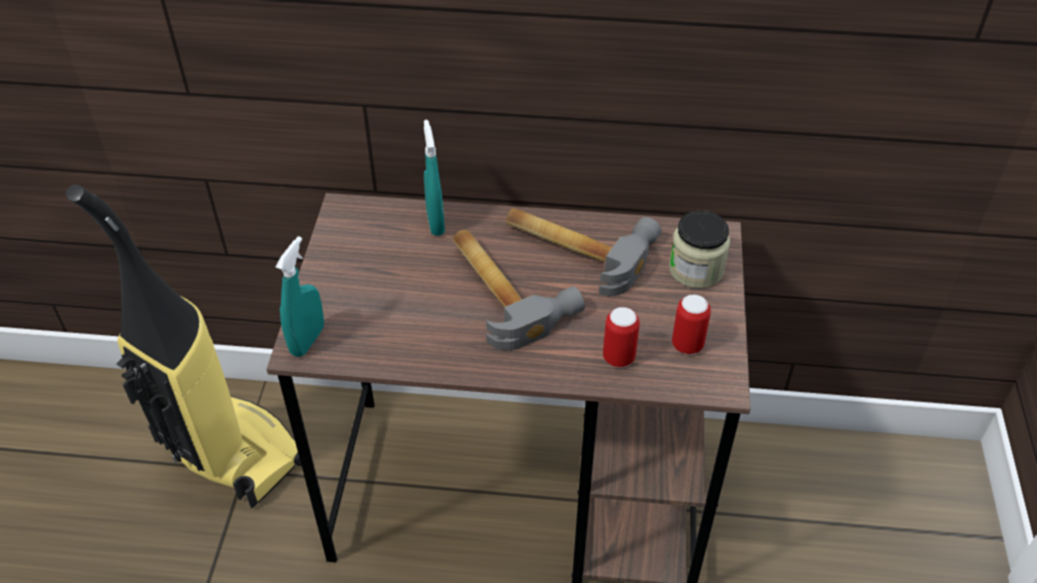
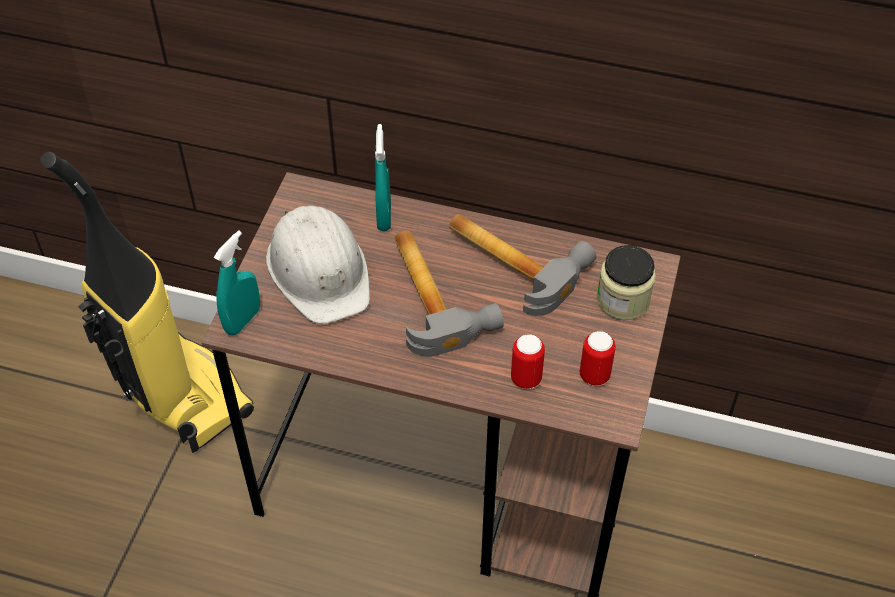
camera: 10 degrees right, 5 degrees up
none -> white hard hat [266,206,370,324]

